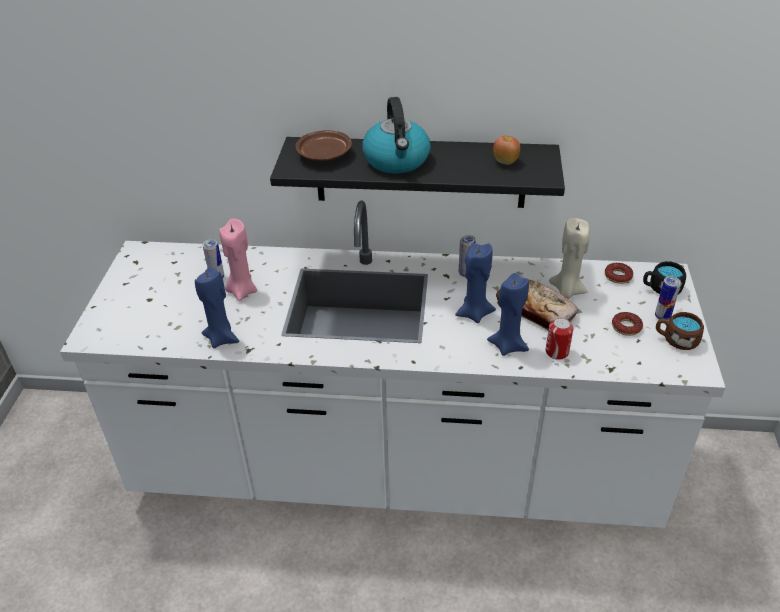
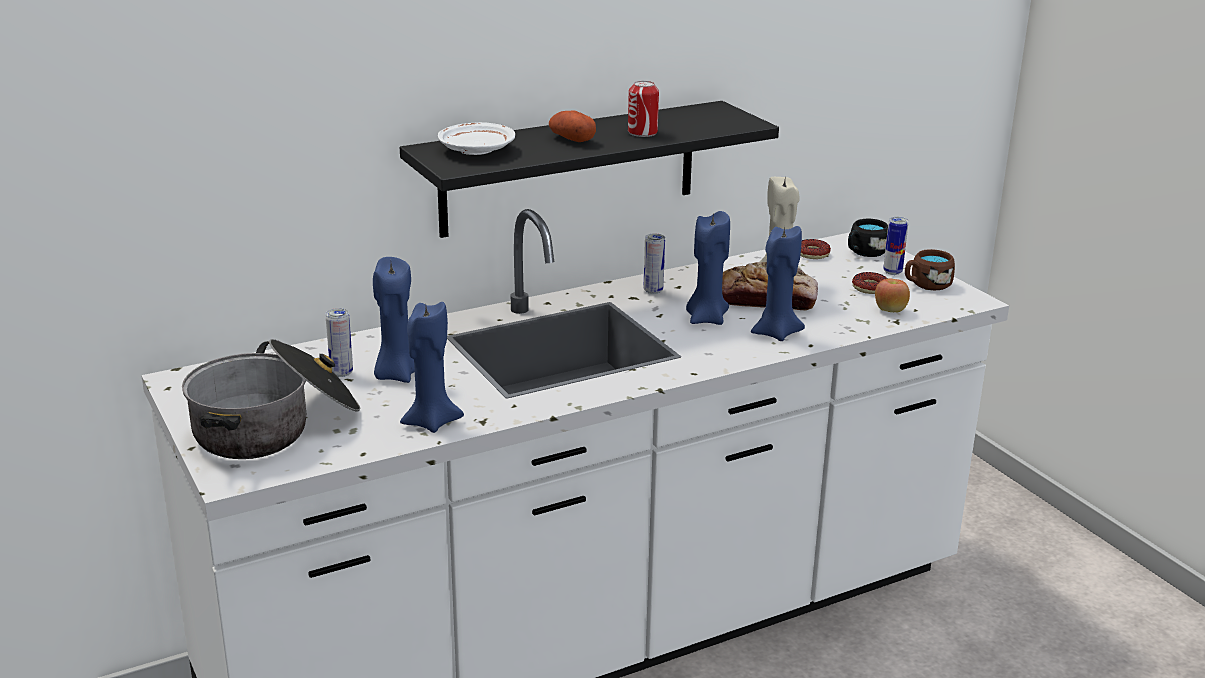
camera: 35 degrees left, 15 degrees down
pink candle [219,219,257,301] -> blue candle [373,257,415,383]
brown plate [295,130,352,161] -> white plate [438,122,515,155]
kettle [362,97,431,174] -> potato [549,111,596,142]
apple [493,136,520,165] -> apple moved to [875,279,910,312]
can [546,318,573,360] -> can moved to [628,81,659,137]
none -> cooking pot [182,339,361,459]

